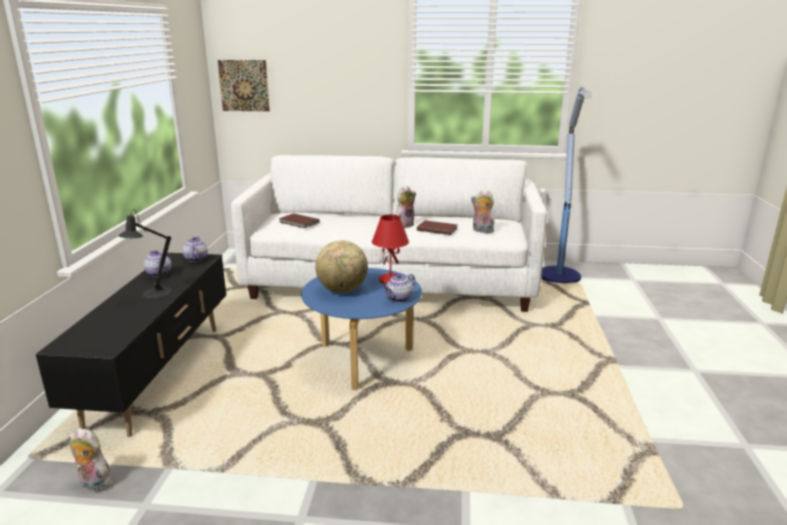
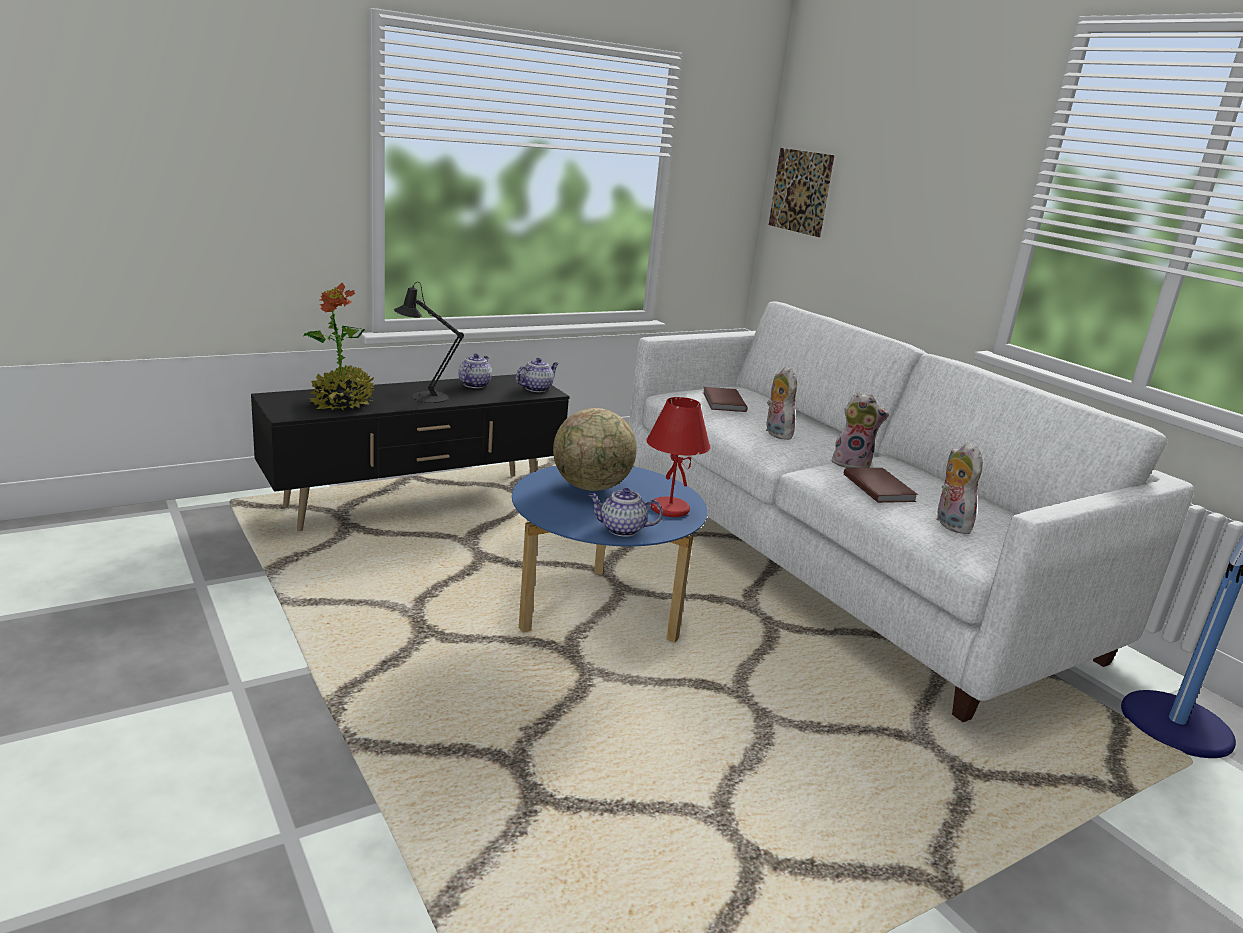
camera: 50 degrees right, 0 degrees up
plush toy [68,428,113,492] -> plush toy moved to [766,366,797,440]
none -> potted plant [303,283,375,410]

